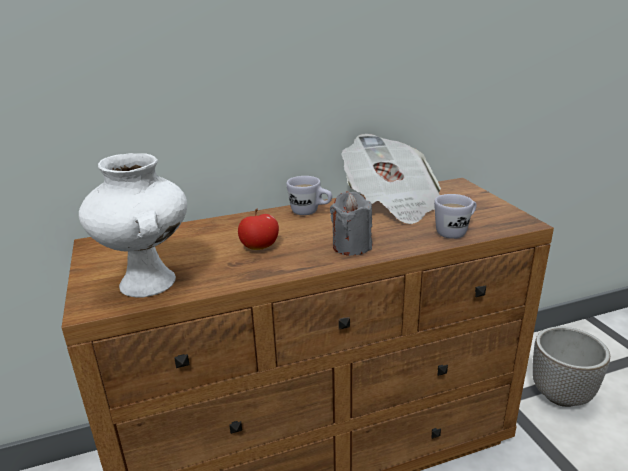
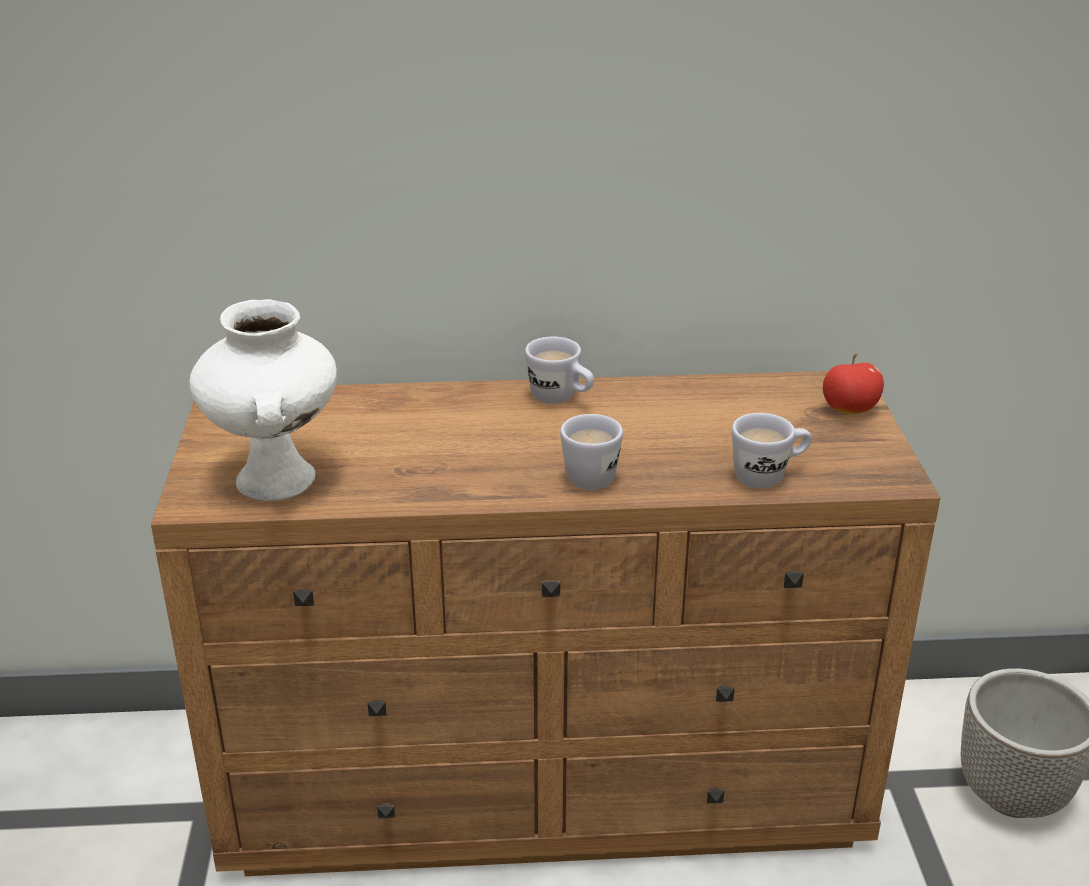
camera: 15 degrees right, 5 degrees up
apple [238,208,279,250] -> apple moved to [823,354,884,414]
grey candle [330,191,372,256] -> white mug [560,414,623,490]
newspaper [341,134,441,224] -> none

